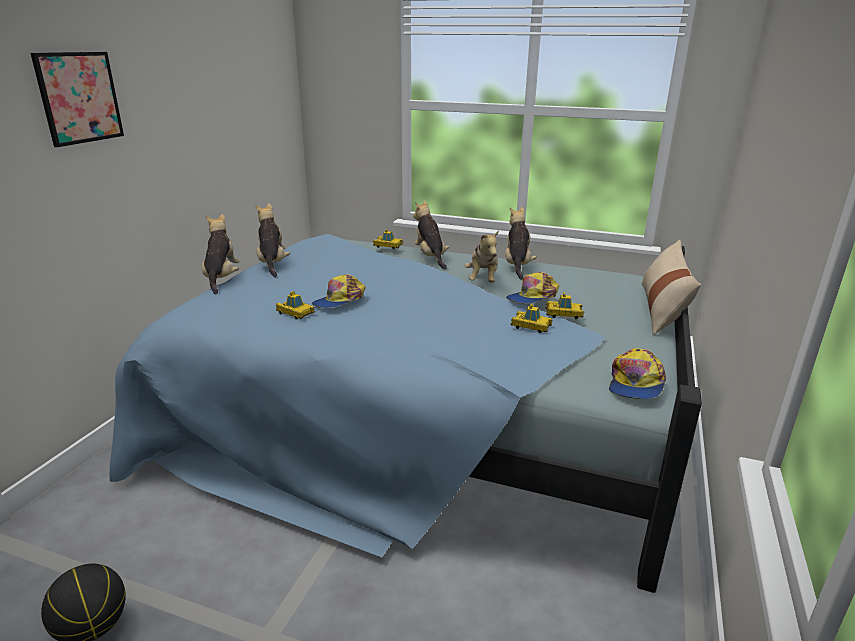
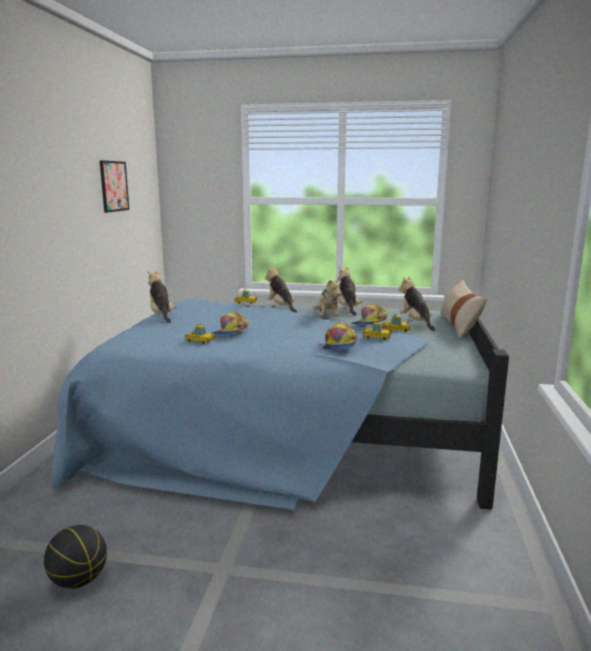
camera: 10 degrees left, 10 degrees down
picture [31,52,124,147] -> picture moved to [100,160,129,213]
plush toy [202,214,240,294] -> plush toy moved to [399,276,435,331]
cap [609,348,666,399] -> cap moved to [323,323,358,350]

